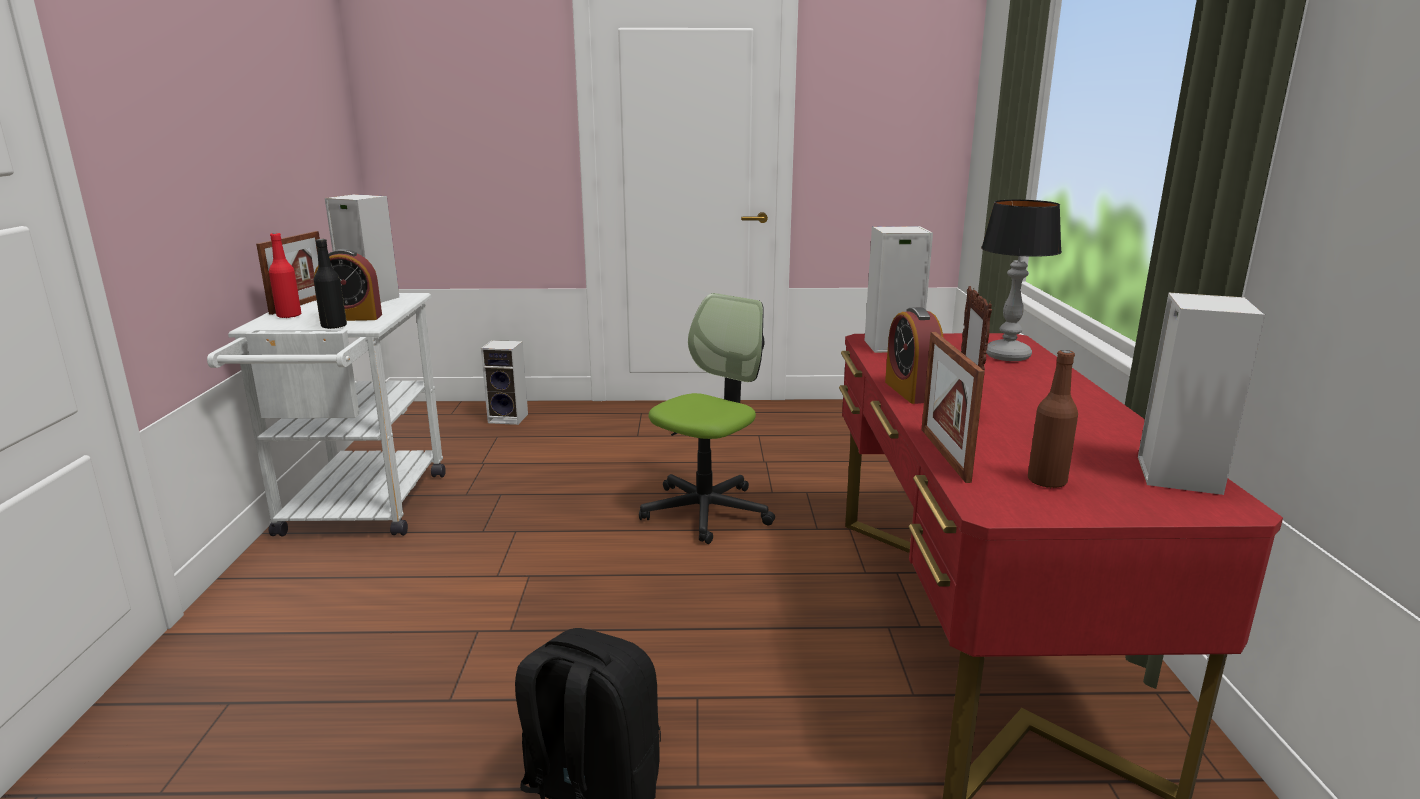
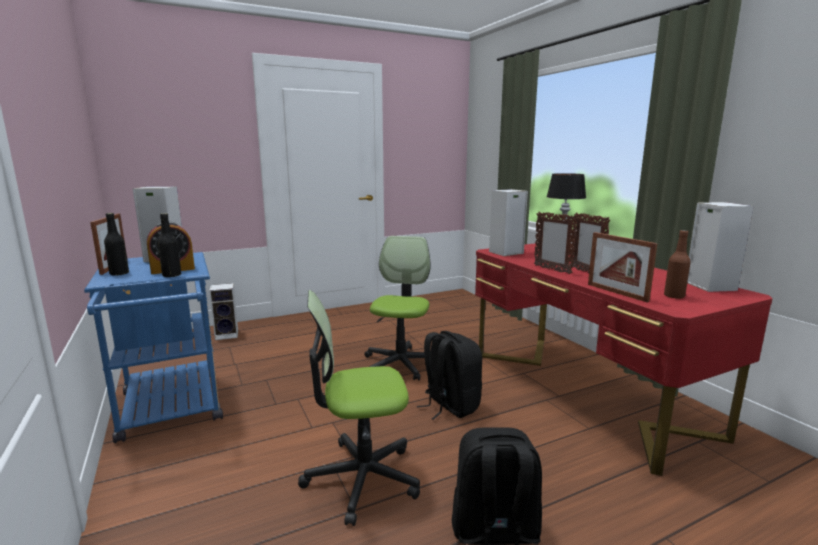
camera: 25 degrees left, 5 degrees down
white cart [207,293,446,537] -> blue cart [84,252,223,443]
red bottle [269,233,301,318] -> black bottle [104,213,129,276]
alarm clock [885,307,944,404] -> picture frame [534,211,578,274]
none -> office chair [298,290,420,526]
none -> black backpack [417,331,482,420]

